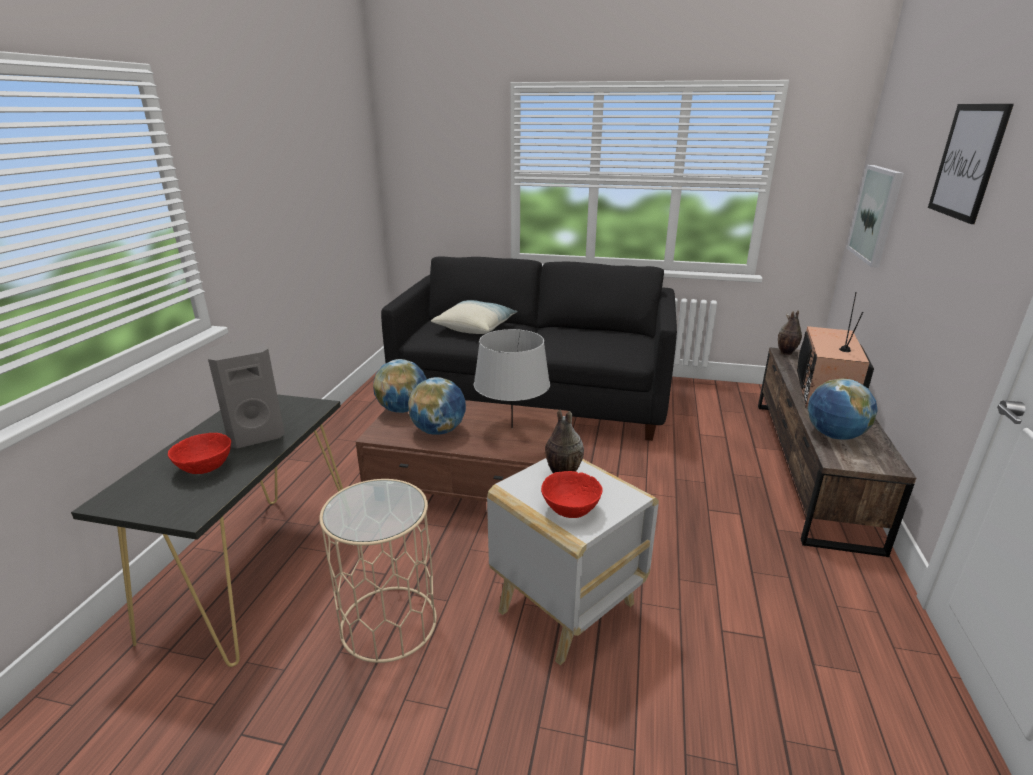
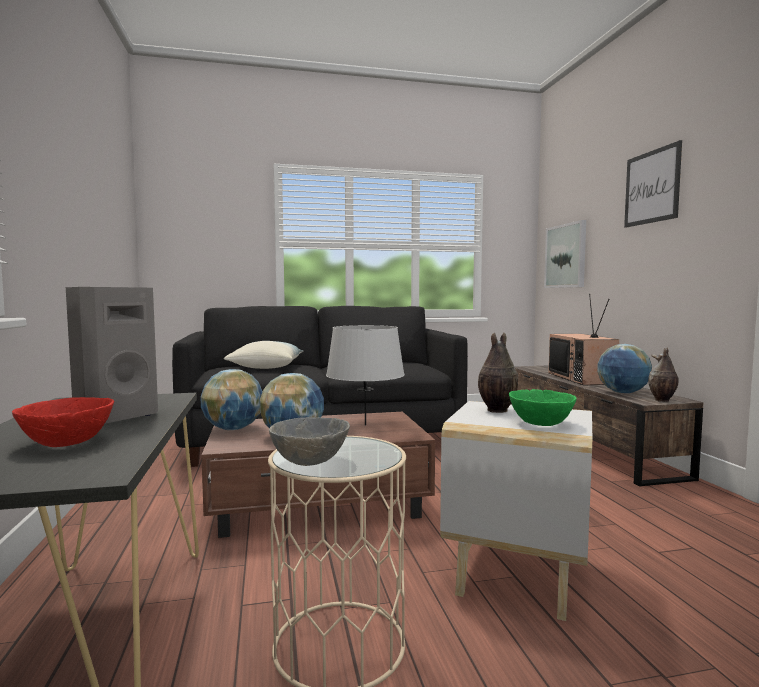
camera: 25 degrees left, 20 degrees down
red bowl [541,471,603,518] -> green bowl [509,389,576,426]
vase [778,310,802,355] -> vase moved to [648,348,679,402]
none -> grey bowl [269,417,350,466]

